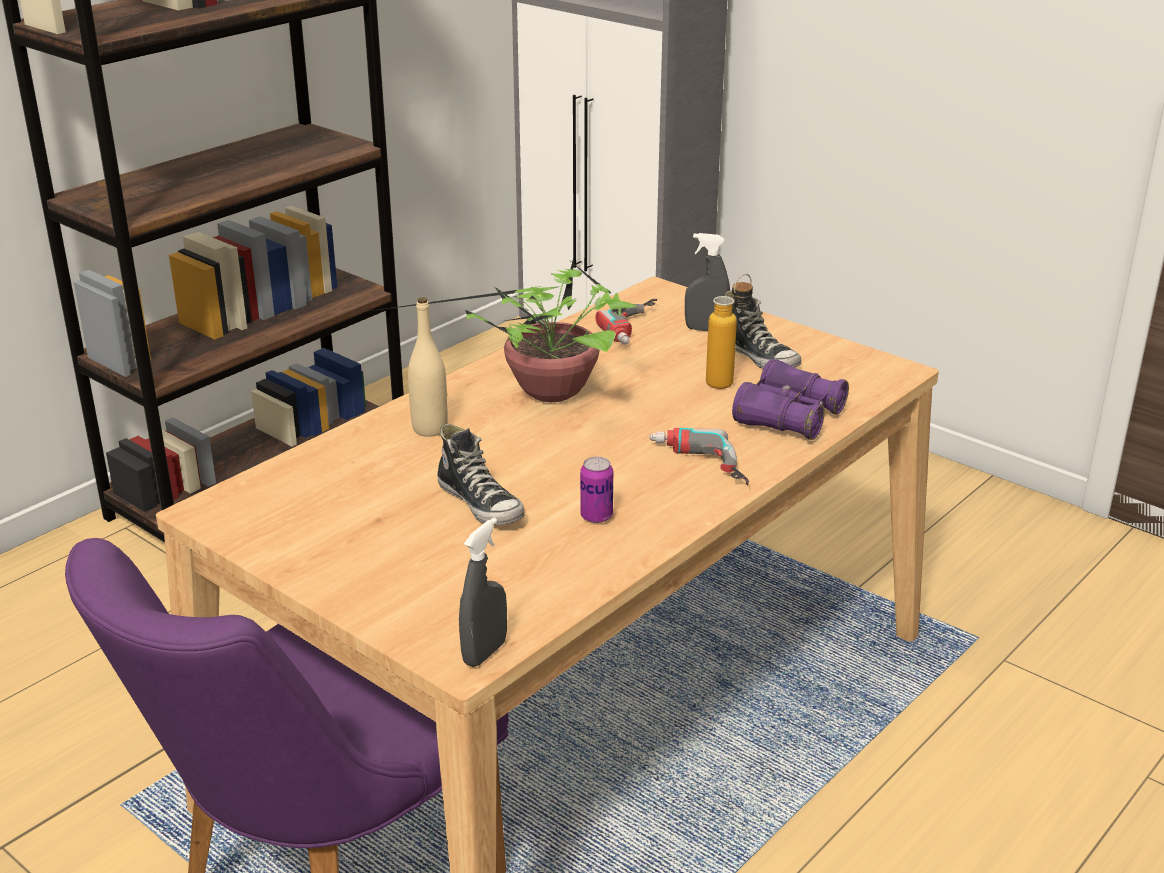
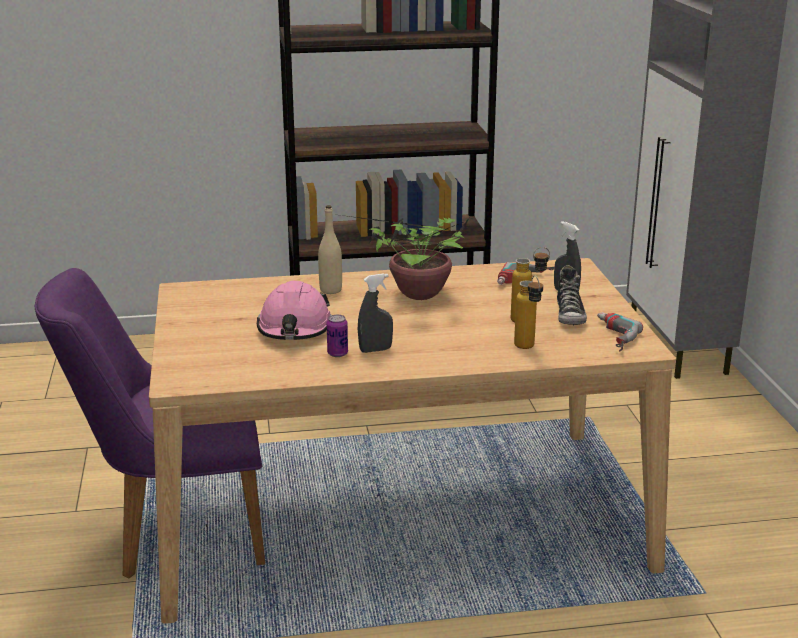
camera: 40 degrees right, 5 degrees down
shoe [437,424,525,525] -> pink hard hat [257,281,331,340]
grey spray bottle [459,517,507,667] -> grey spray bottle moved to [358,273,393,353]
power drill [649,428,749,485] -> power drill moved to [597,312,643,352]
purple binoculars [732,359,849,440] -> bottle [514,275,543,349]

